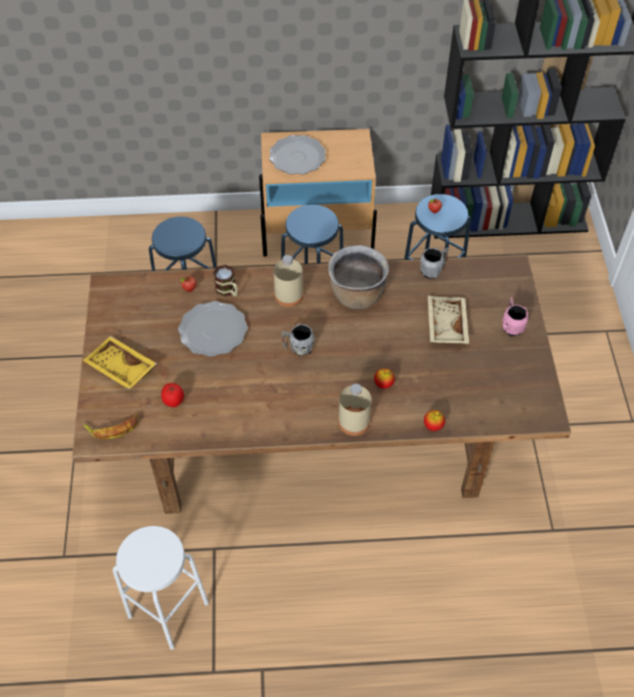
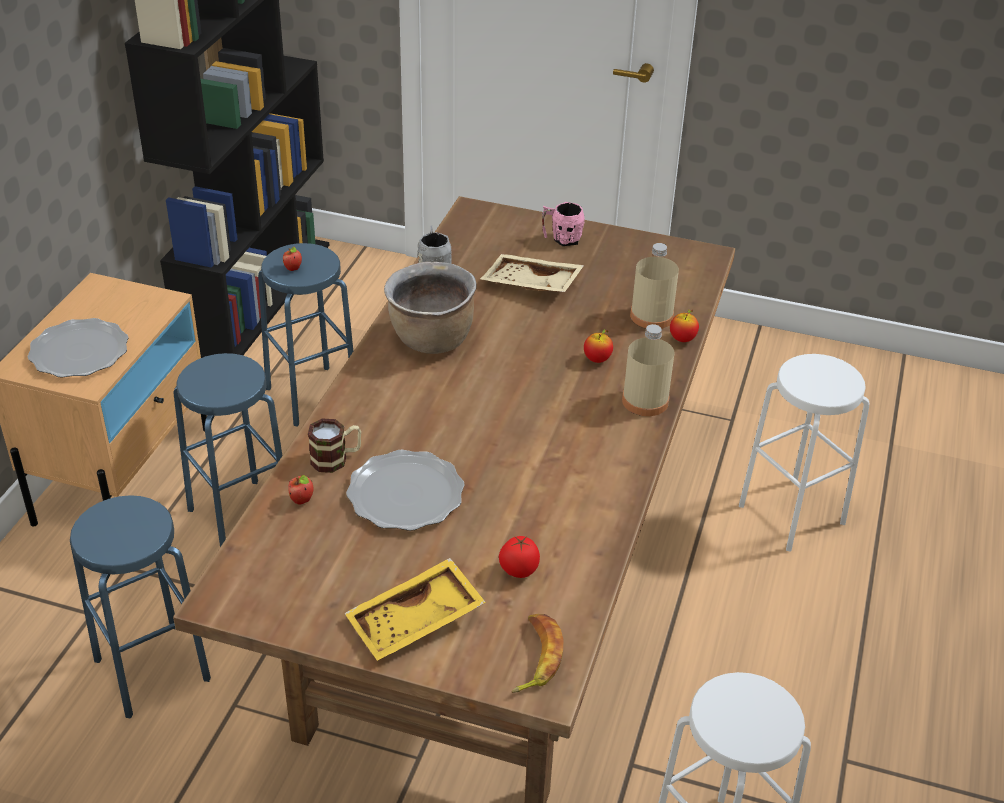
camera: 70 degrees left, 15 degrees down
beige bottle [274,255,304,307] -> beige bottle moved to [630,243,679,329]
grey mug [282,324,314,356] -> none
none -> white stool [739,354,869,552]

